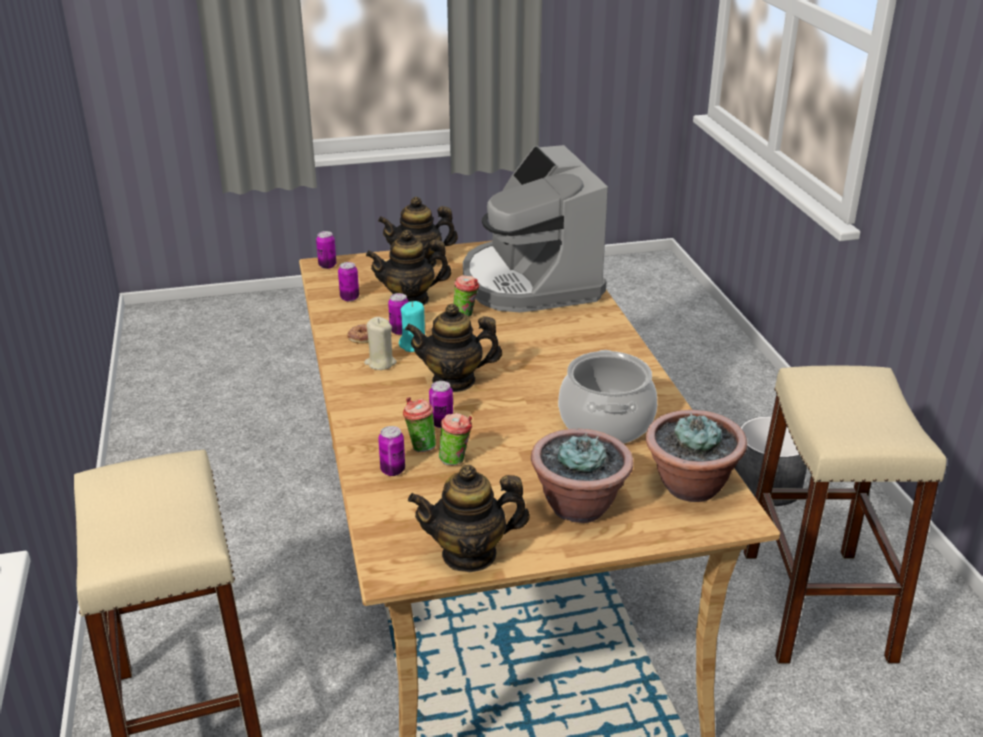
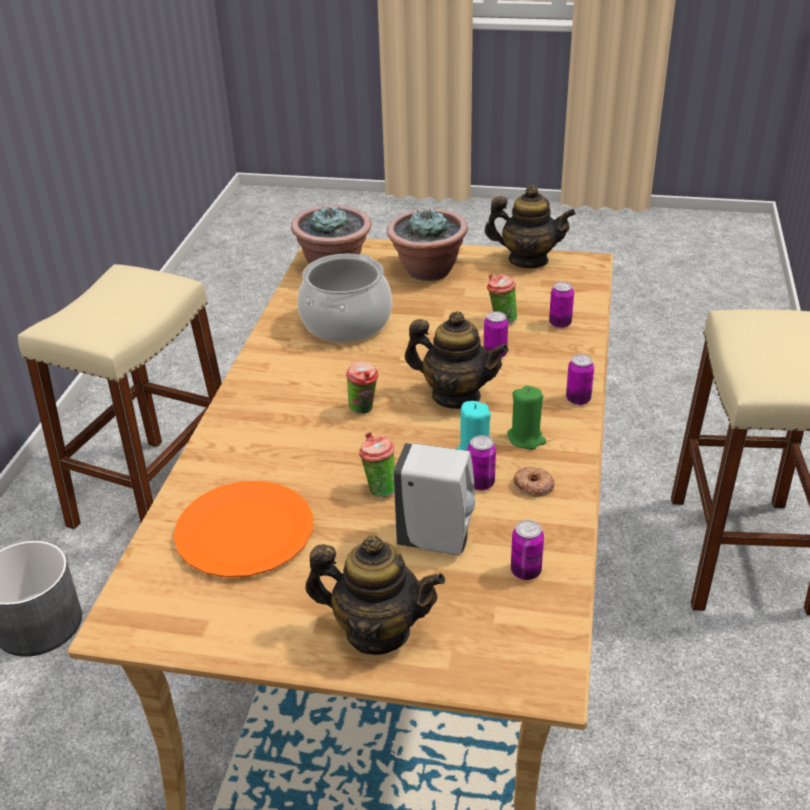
camera: 155 degrees left, 5 degrees up
can [316,231,336,269] -> can moved to [566,354,594,405]
beige candle [364,317,397,370] -> green candle [507,386,546,450]
teapot [366,230,451,306] -> white soap dispenser [394,443,475,556]
cup [403,397,436,452] -> cup moved to [346,361,378,414]
coffee machine [463,145,608,312] -> orange plate [173,481,313,578]

